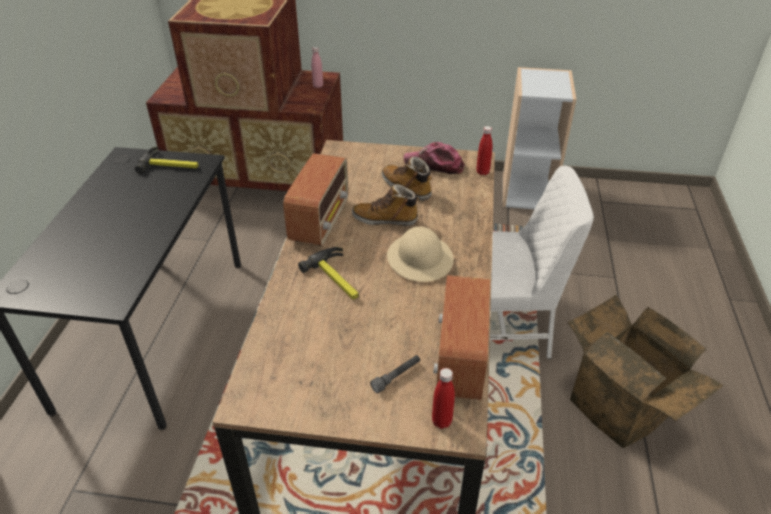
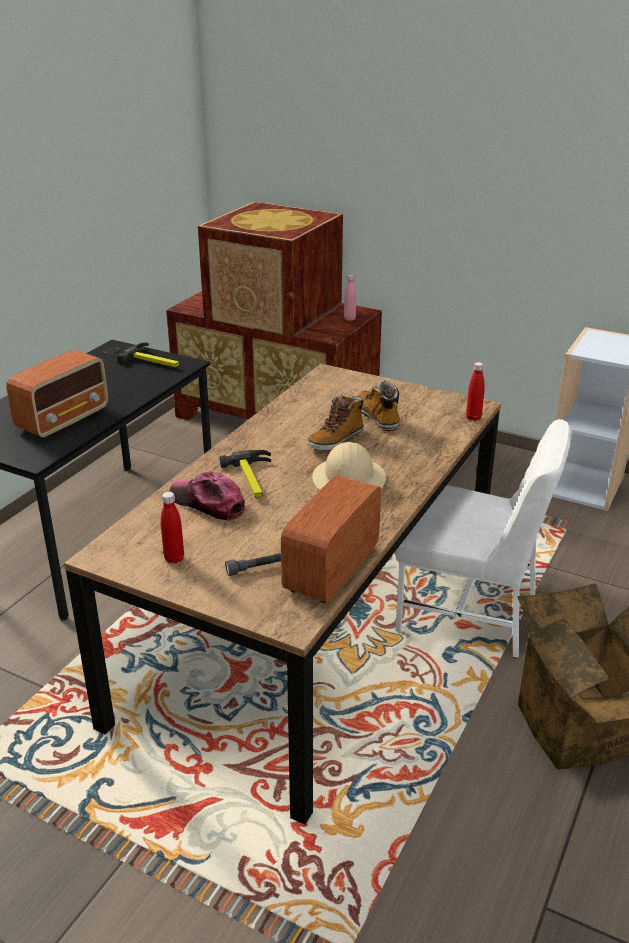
camera: 20 degrees right, 10 degrees down
radio [283,153,348,246] -> radio moved to [6,350,108,439]
boot [352,184,420,226] -> boot turned 75 degrees counterclockwise [307,393,364,451]
cap [404,142,464,174] -> cap moved to [169,471,245,521]
red bottle [432,368,455,429] -> red bottle moved to [161,492,184,564]

